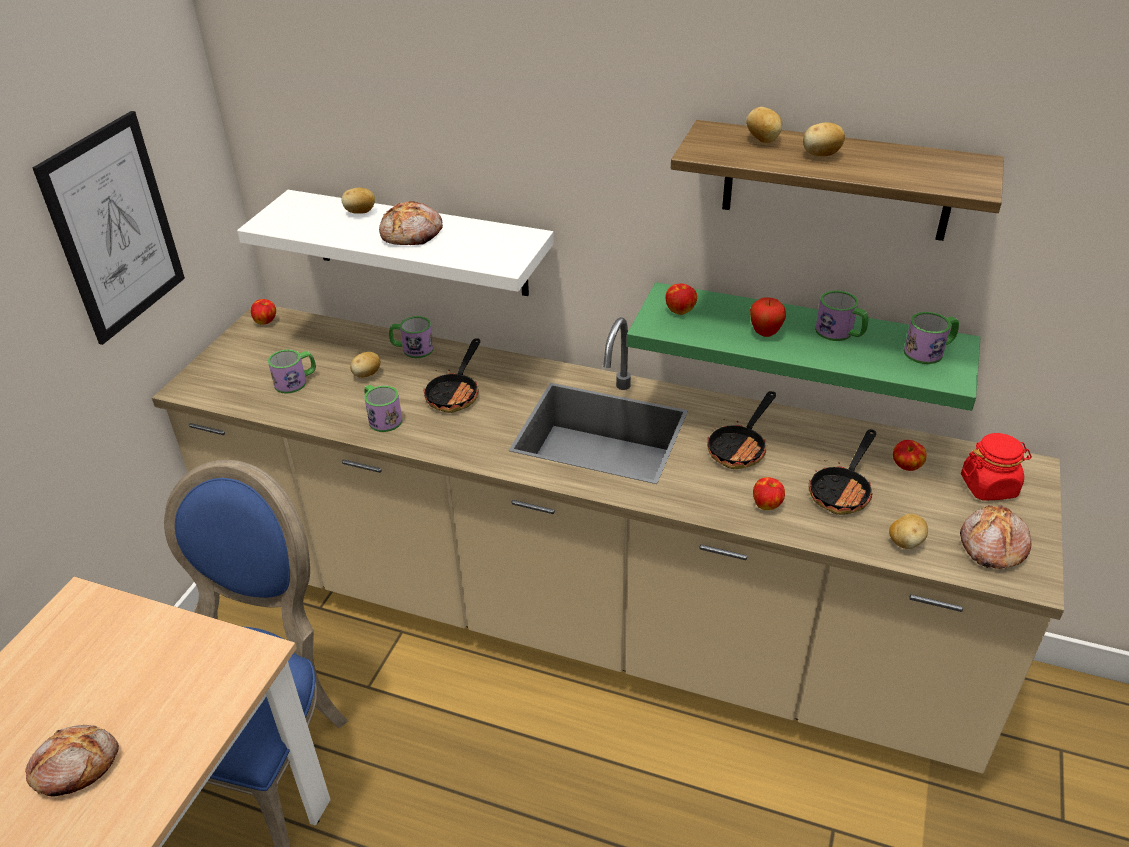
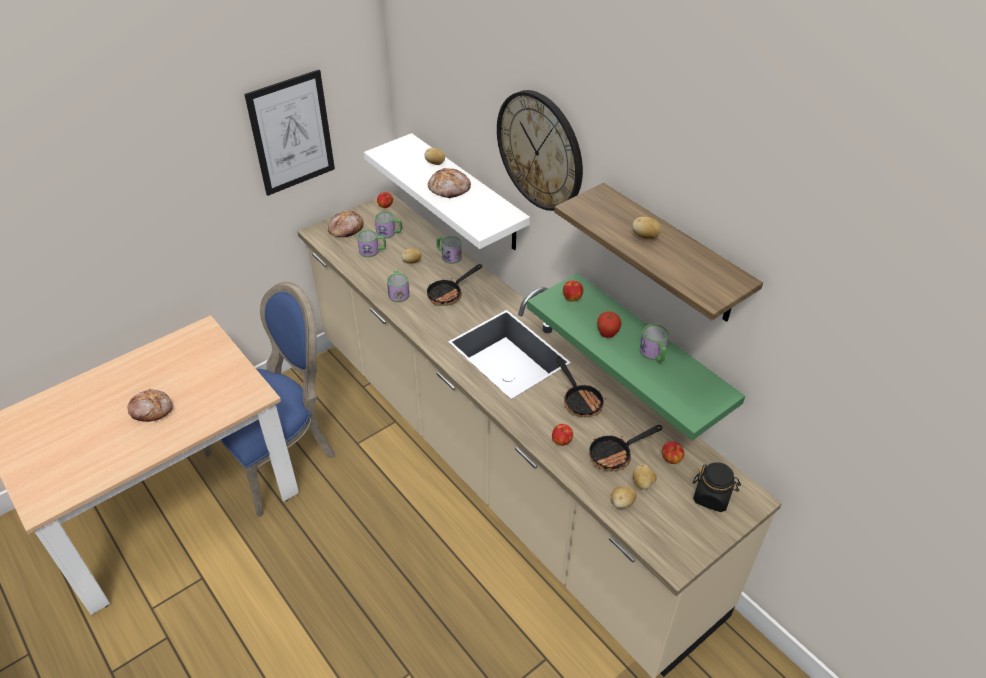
camera: 30 degrees right, 5 degrees up
frying pan [707,391,776,469] -> frying pan turned 90 degrees counterclockwise [556,357,606,417]
potato [746,107,782,143] -> potato moved to [633,464,657,490]
mug [904,312,959,364] -> mug moved to [375,212,402,239]
bread [960,505,1031,569] -> bread moved to [328,211,364,237]
red jar [961,433,1032,501] -> black jar [693,462,741,512]
none -> wall clock [497,90,583,211]

